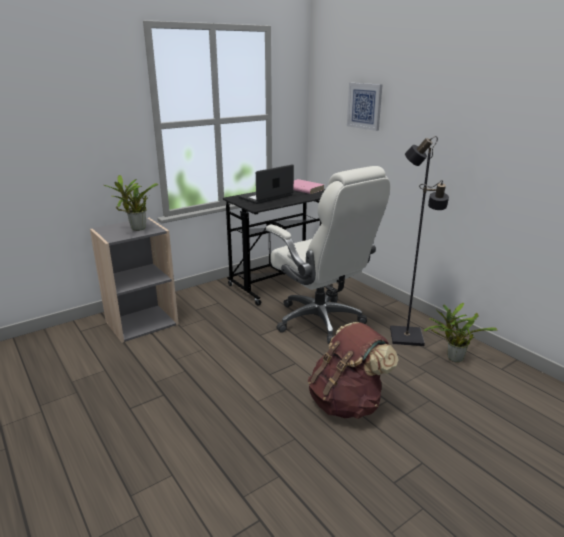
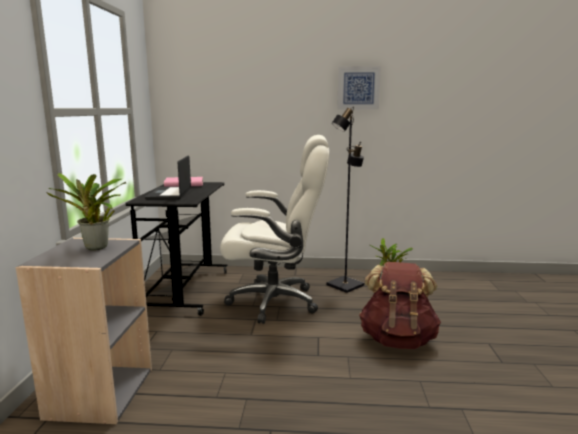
camera: 50 degrees left, 10 degrees down
picture [347,83,383,131] -> picture moved to [337,66,381,109]

